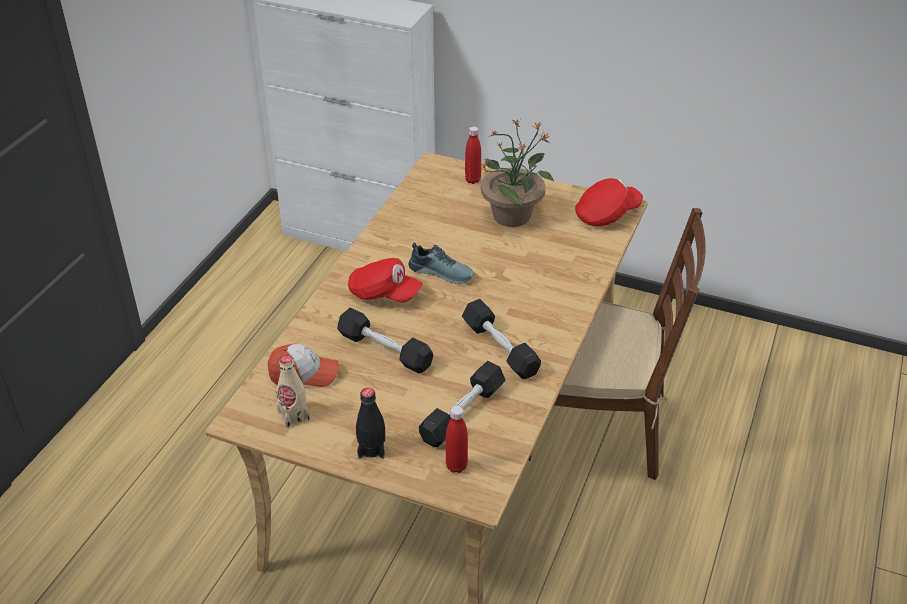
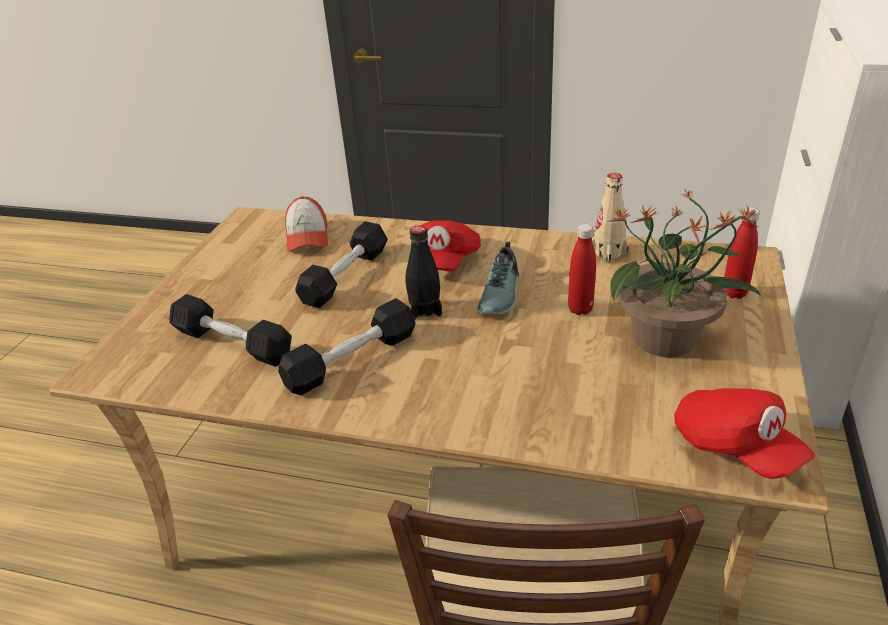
camera: 85 degrees right, 5 degrees down
beige bottle [276,355,310,428] -> beige bottle moved to [592,173,629,263]
black bottle [356,388,385,459] -> black bottle moved to [405,225,442,320]
red bottle [446,405,468,473] -> red bottle moved to [568,224,596,315]

